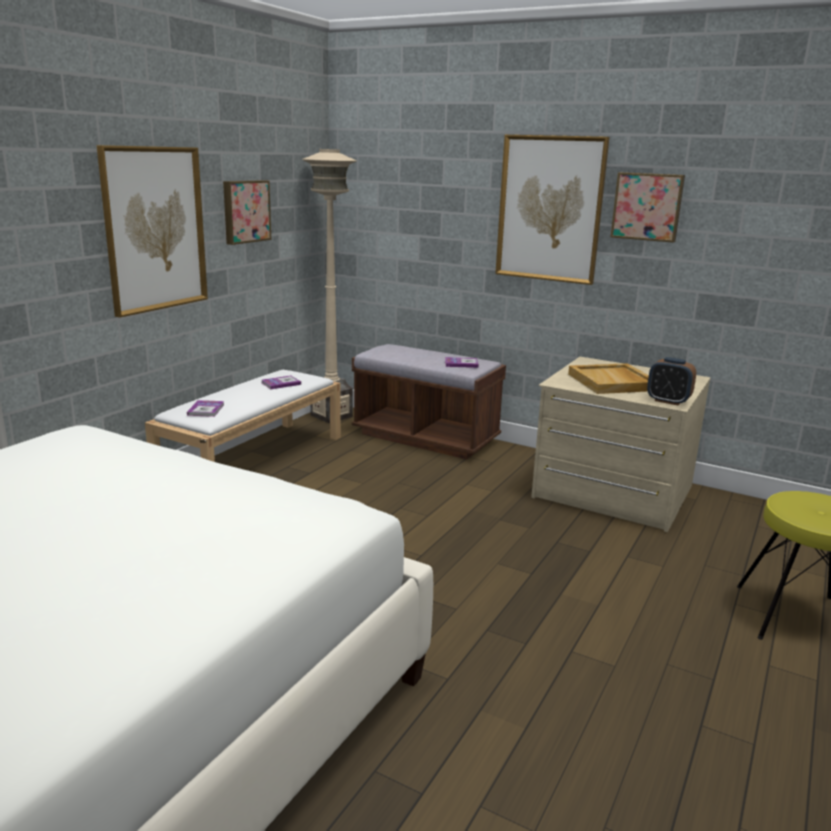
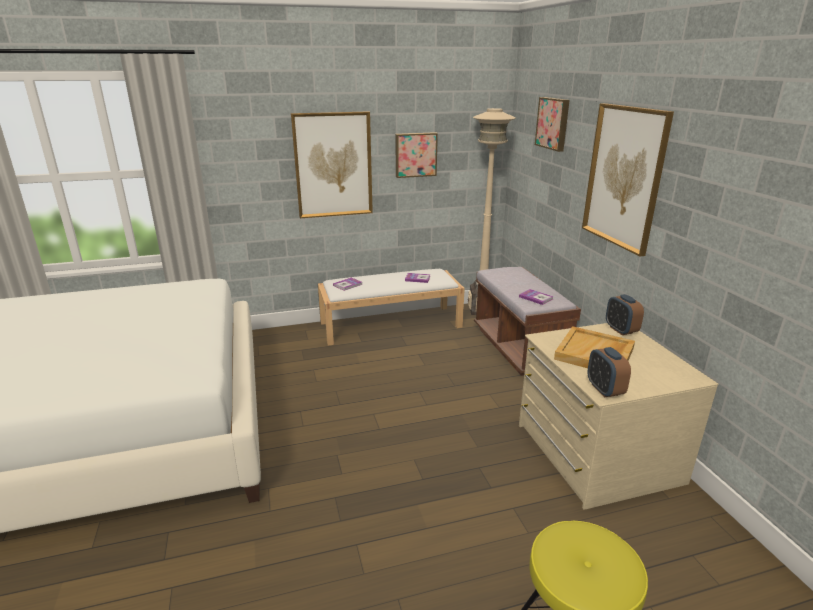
camera: 45 degrees right, 5 degrees up
picture [610,172,685,243] -> picture moved to [535,97,570,152]
none -> alarm clock [606,294,644,335]

